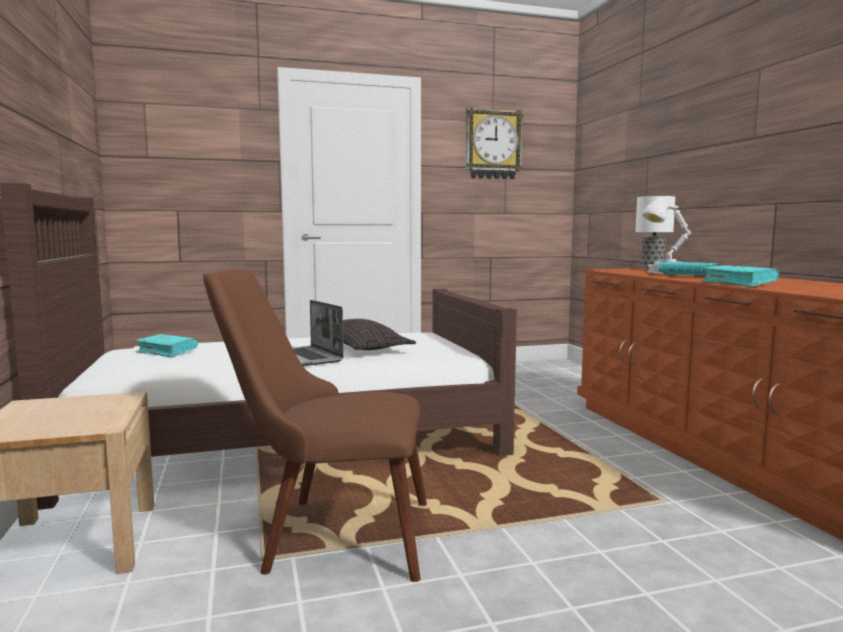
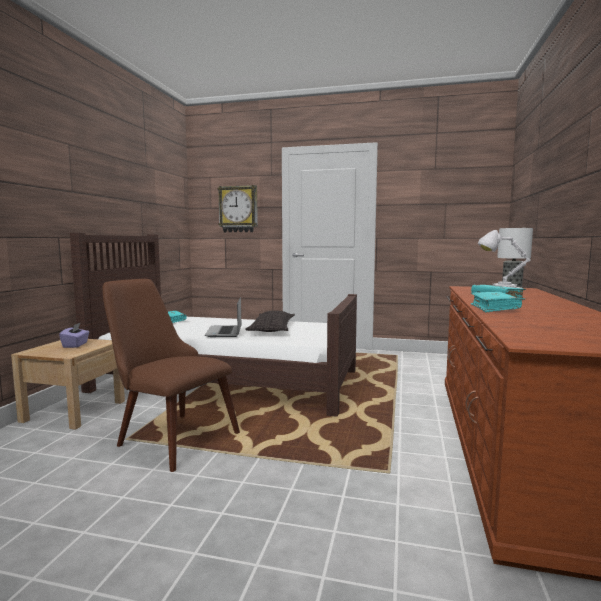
camera: 30 degrees right, 0 degrees up
wall clock [465,107,524,179] -> wall clock moved to [218,185,258,232]
none -> purple tissue box [59,323,89,348]

